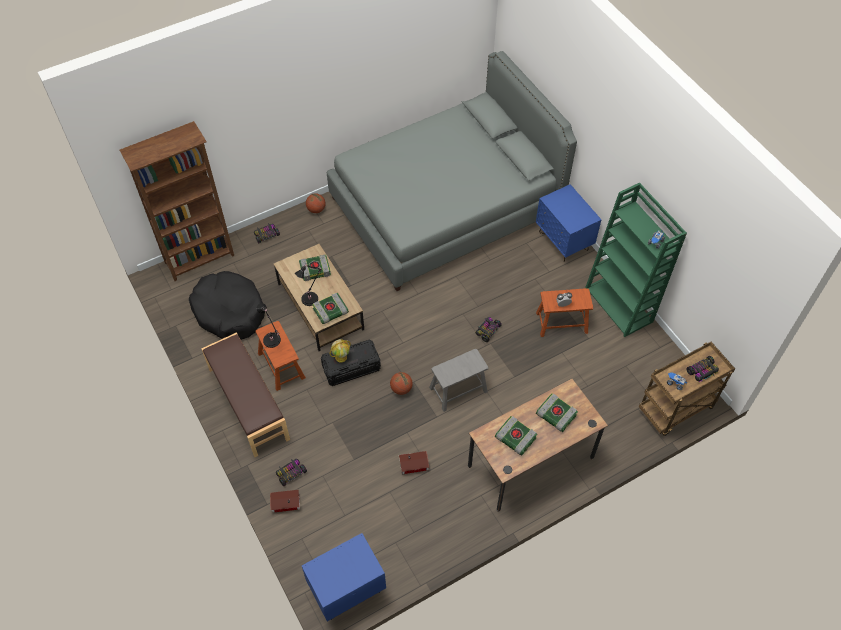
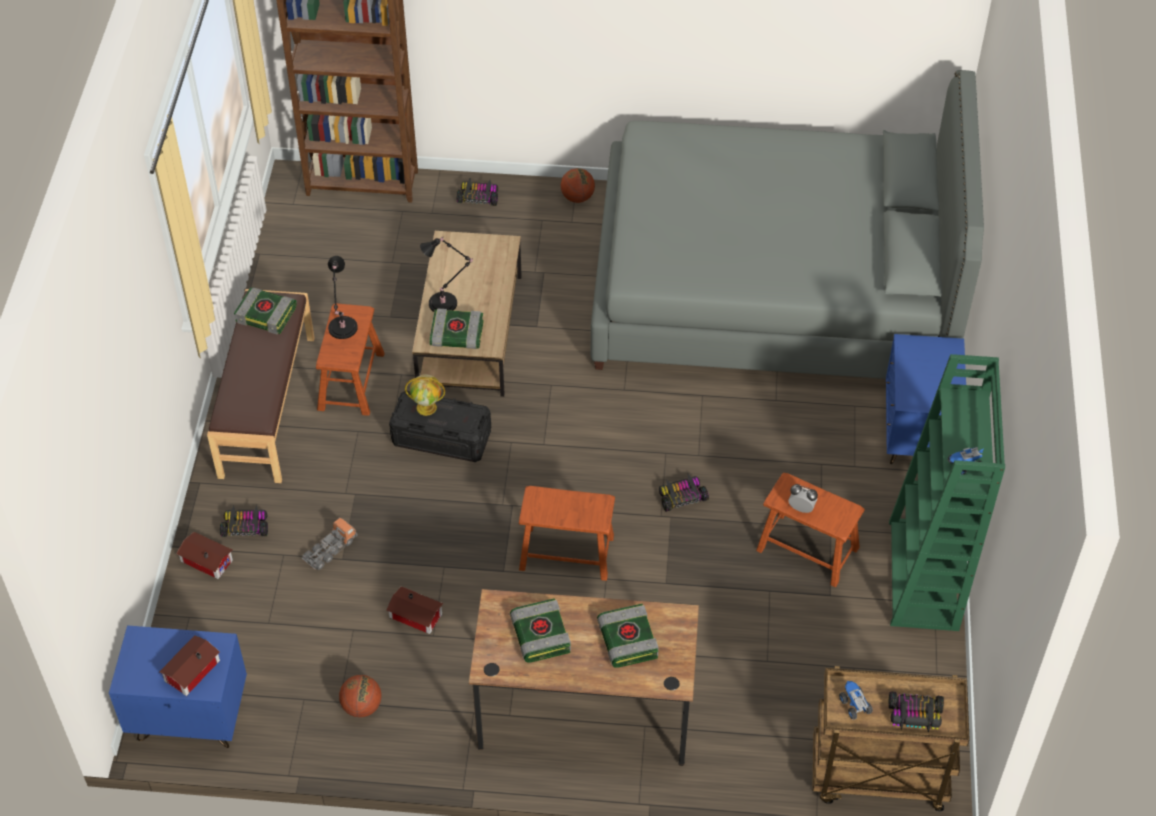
camera: 35 degrees right, 5 degrees down
black dog bed [189,271,265,340] -> none
book [299,255,331,281] -> book moved to [234,287,297,335]
basketball [390,372,413,395] -> basketball moved to [339,675,381,717]
grey stool [429,349,489,412] -> brown stool [519,486,615,581]
none -> toy house [159,635,220,696]
none -> toy truck [302,517,358,570]

